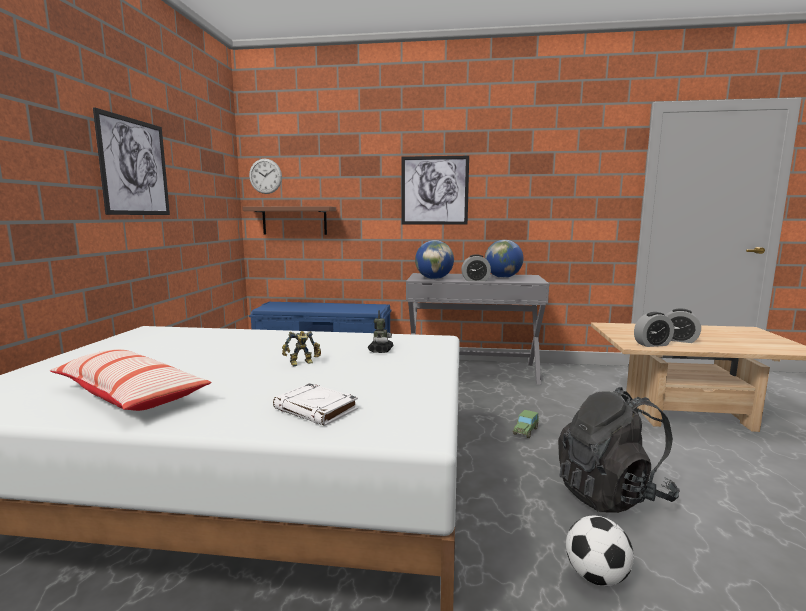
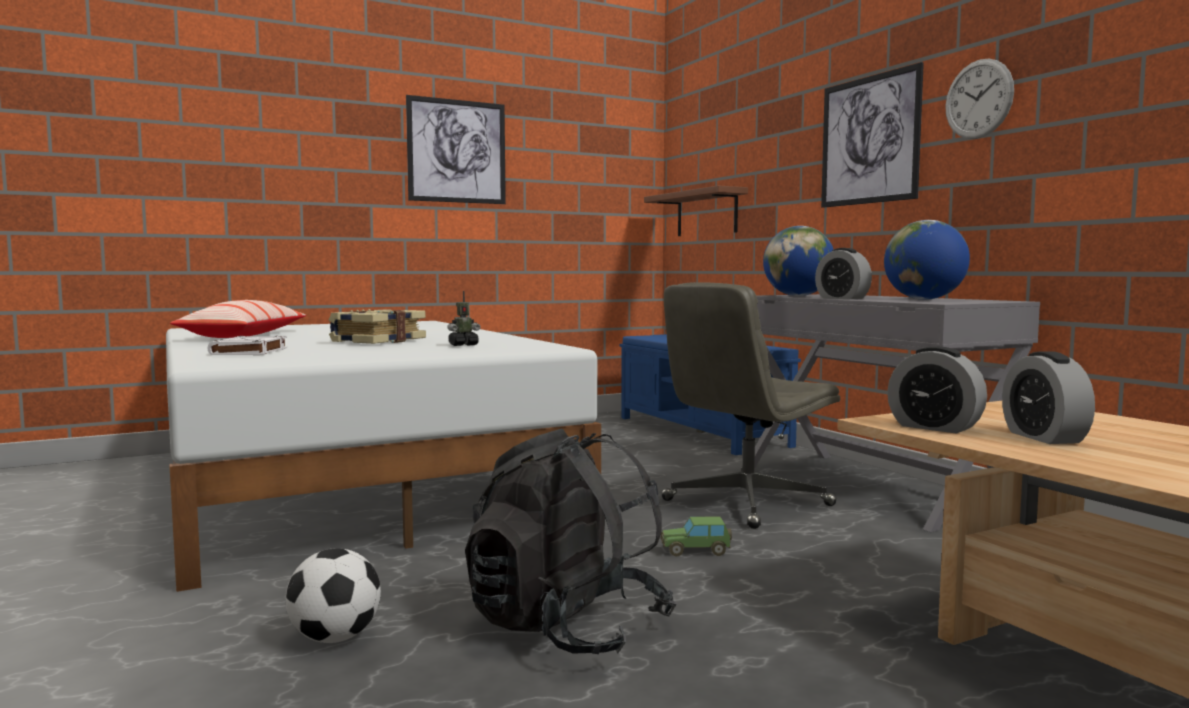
camera: 55 degrees right, 5 degrees down
wall clock [249,159,282,194] -> wall clock moved to [945,59,1014,139]
toy robot [282,331,321,366] -> book [329,309,426,344]
none -> grey office chair [662,282,840,529]

